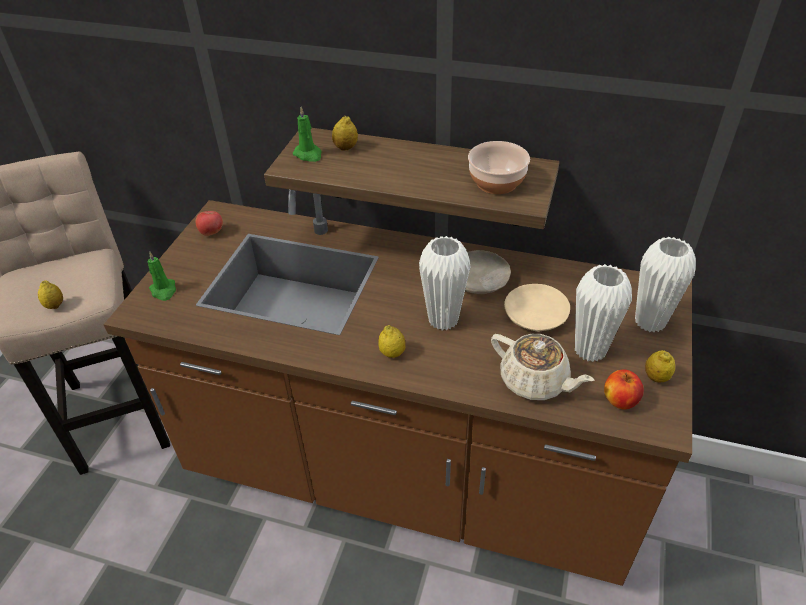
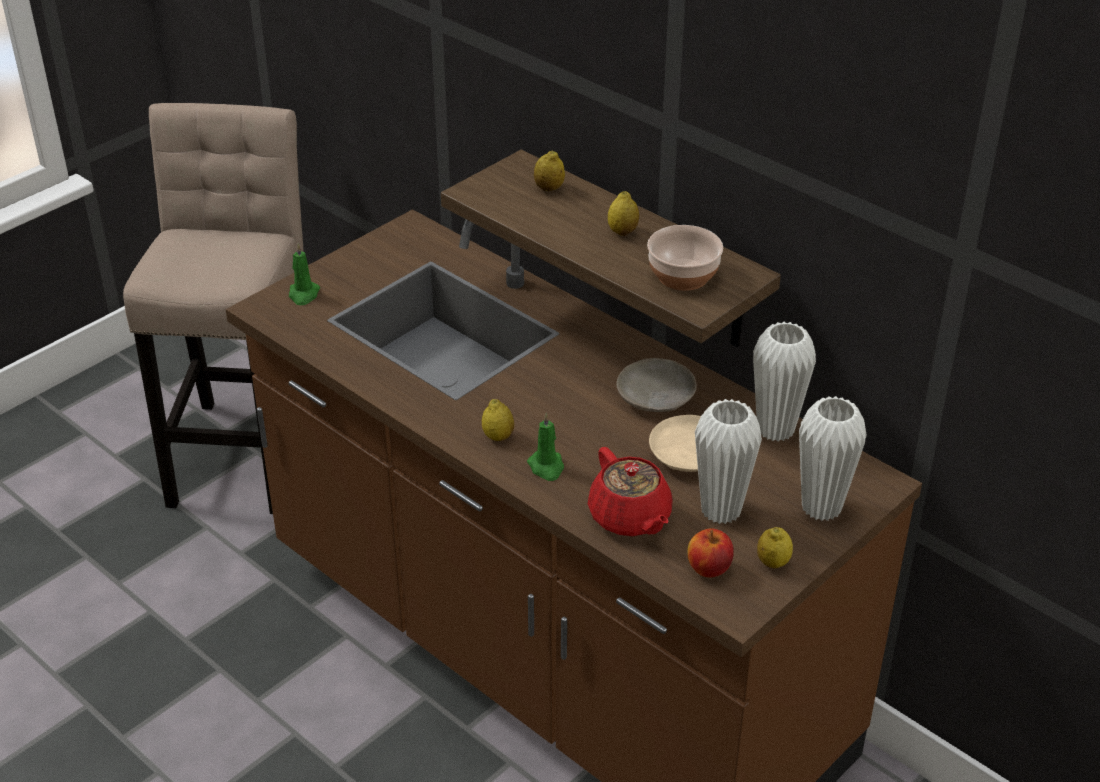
camera: 25 degrees right, 5 degrees down
lemon [38,280,63,309] -> lemon moved to [608,191,639,236]
apple [196,211,223,236] -> none
green candle [293,107,322,162] -> green candle moved to [527,413,564,481]
white vase [419,236,471,330] -> white vase moved to [753,322,816,442]
beige teapot [491,334,595,400] -> red teapot [588,447,673,536]

